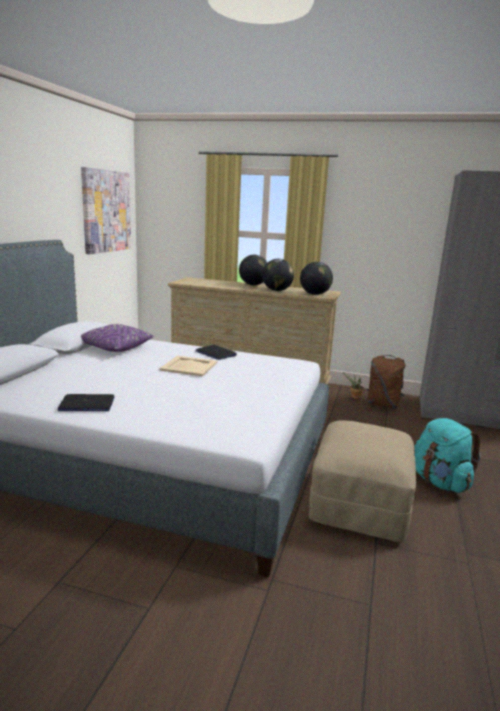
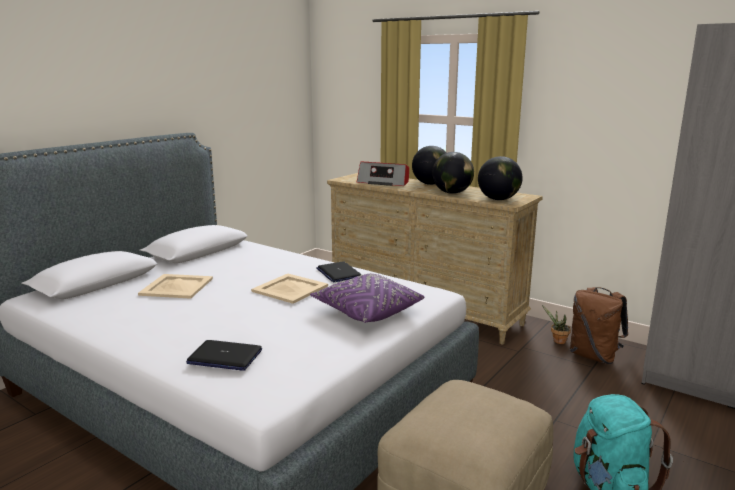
camera: 20 degrees right, 0 degrees up
laptop [57,394,114,411] -> laptop moved to [186,340,262,371]
picture [81,167,131,254] -> none
purple pillow [81,324,154,352] -> purple pillow moved to [310,274,424,323]
none -> beige tray [138,274,213,299]
none -> radio [357,161,409,186]

